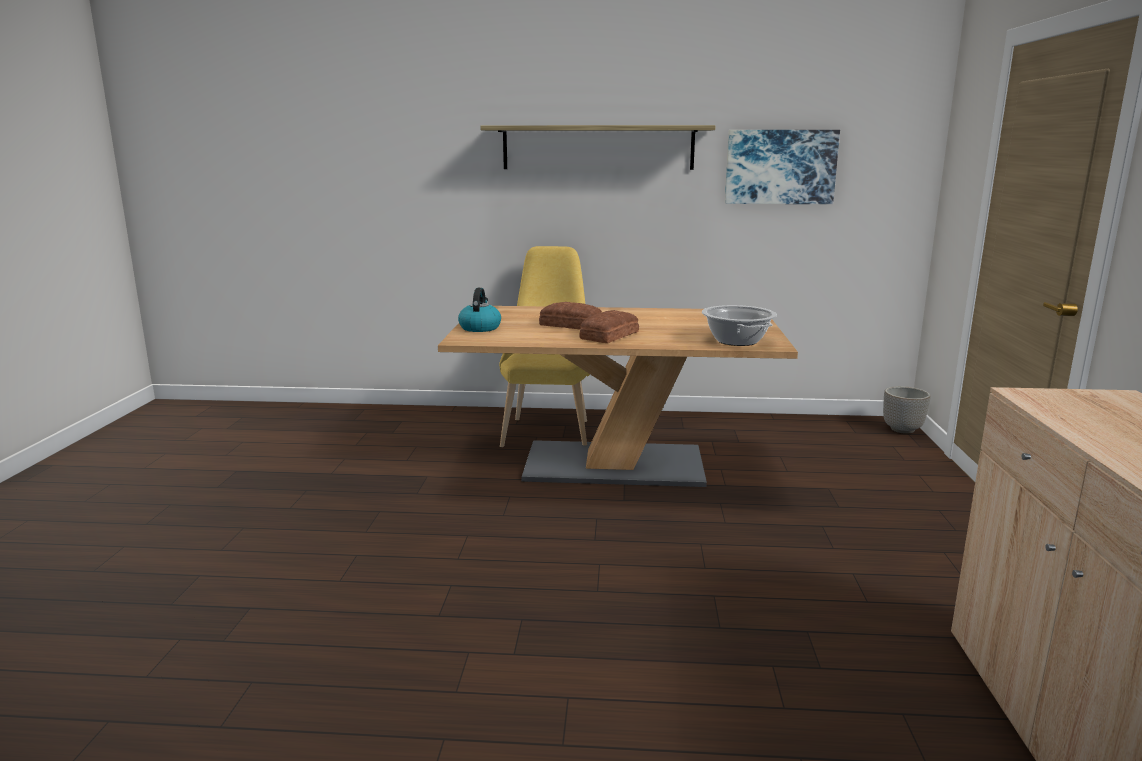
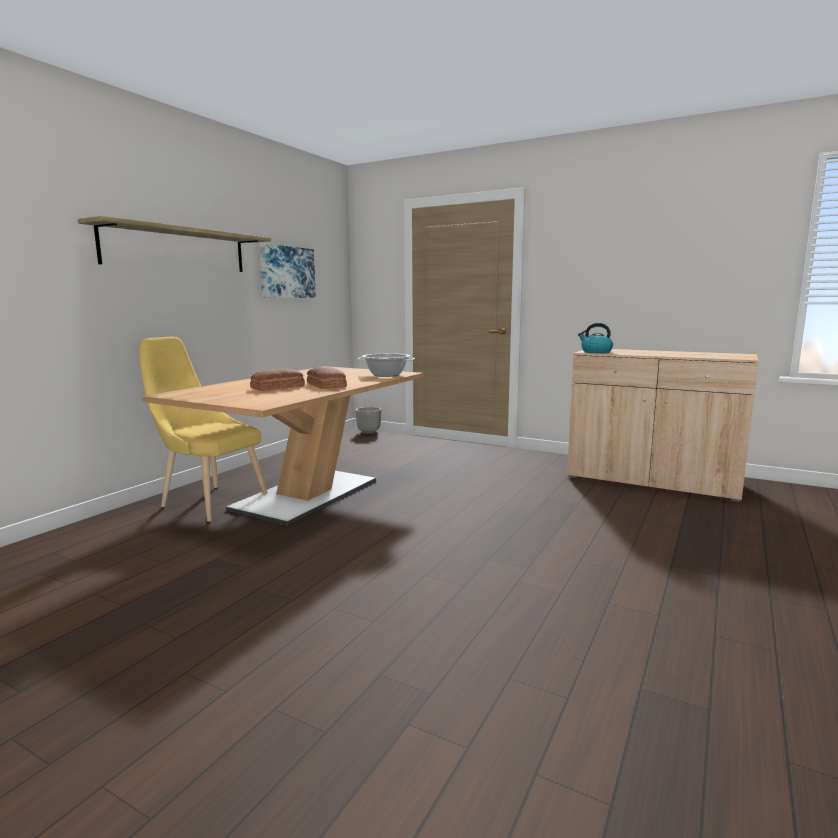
camera: 65 degrees left, 5 degrees down
kettle [458,288,501,332] -> kettle moved to [578,323,613,353]

